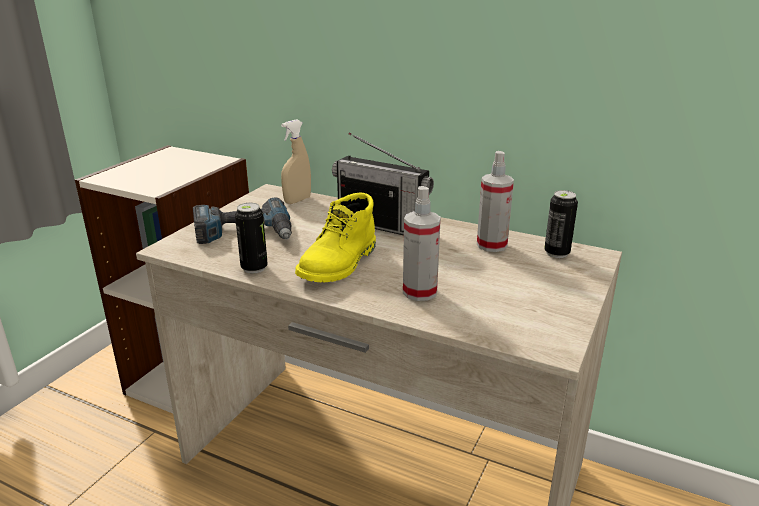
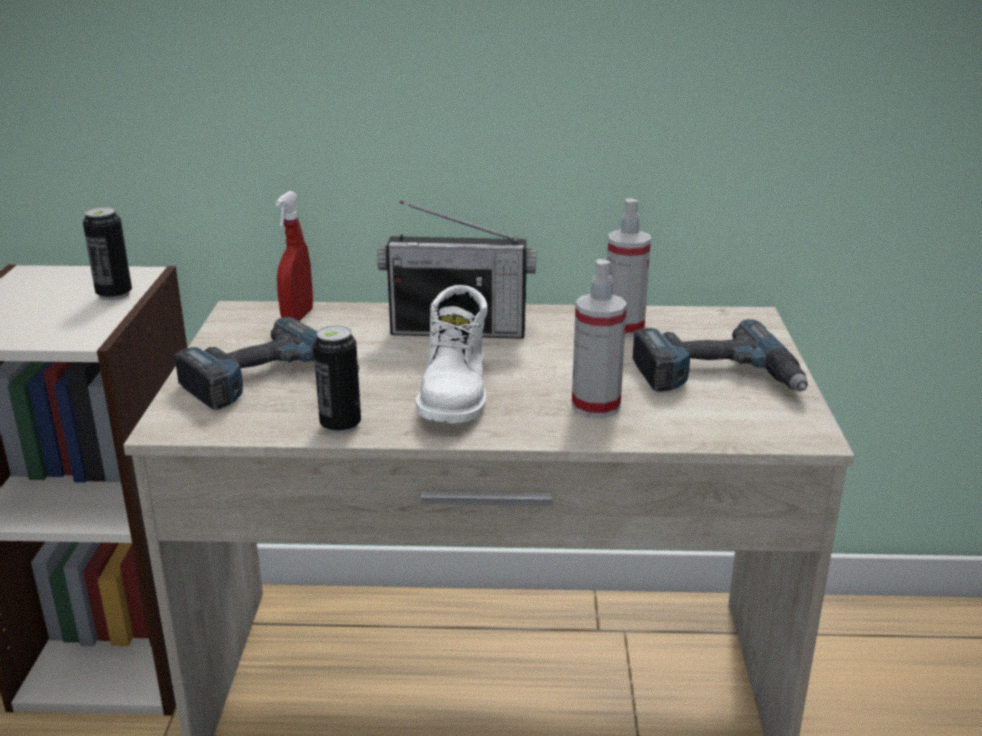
camera: 25 degrees left, 0 degrees up
beige spray bottle [281,119,311,204] -> red spray bottle [275,191,313,321]
yellow boot [295,193,376,282] -> white boot [416,285,487,423]
can [544,190,578,258] -> can moved to [83,207,132,300]
none -> power drill [633,319,808,392]

